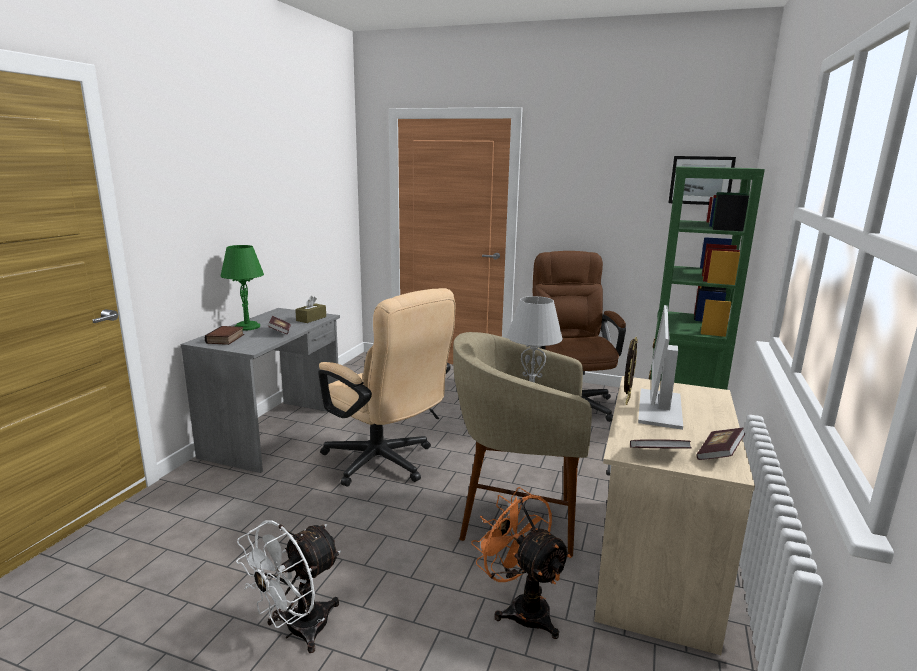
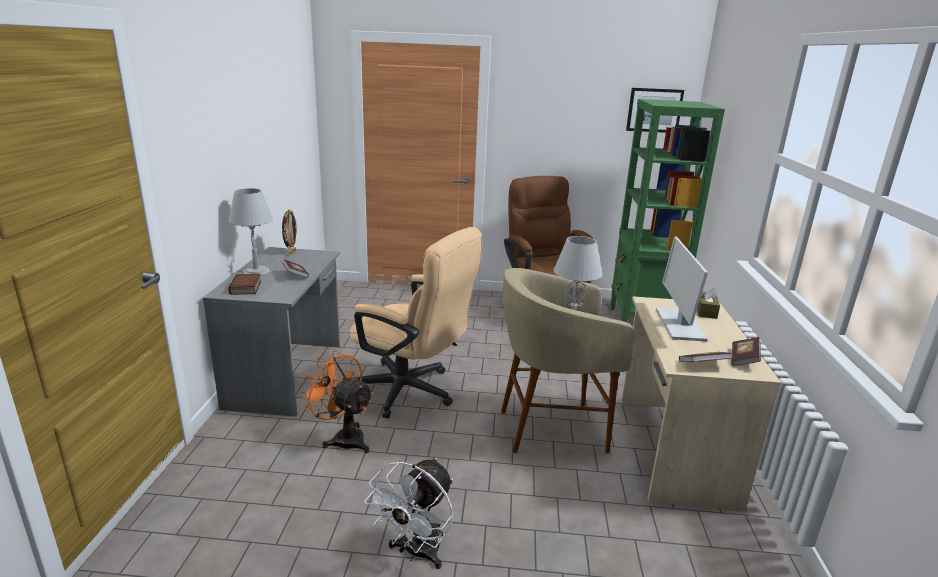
camera: 15 degrees left, 5 degrees up
green table lamp [221,245,264,331] -> grey table lamp [228,188,273,276]
brown tissue box [295,296,326,323] -> brown tissue box moved to [697,285,720,319]
orange fan [471,487,572,639] -> orange fan moved to [299,351,374,453]
picture frame [624,337,638,405] -> picture frame moved to [282,209,298,256]

